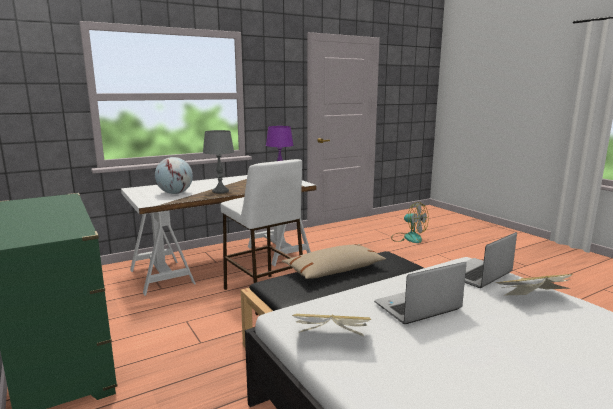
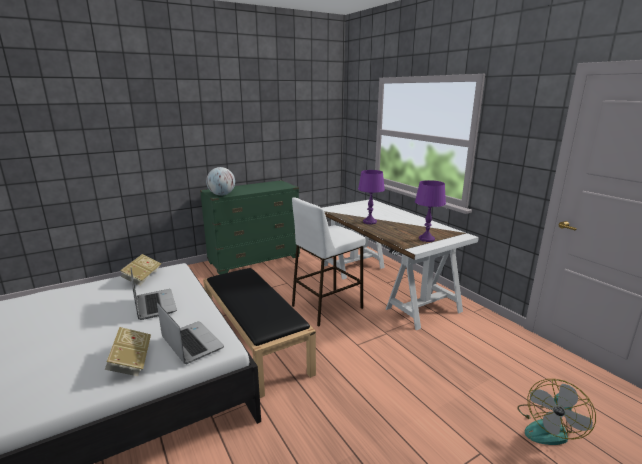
camera: 90 degrees right, 5 degrees up
globe [155,157,193,194] -> globe moved to [206,167,235,196]
grey table lamp [203,130,234,193] -> purple table lamp [358,170,385,224]
beige pillow [282,244,386,279] -> none

